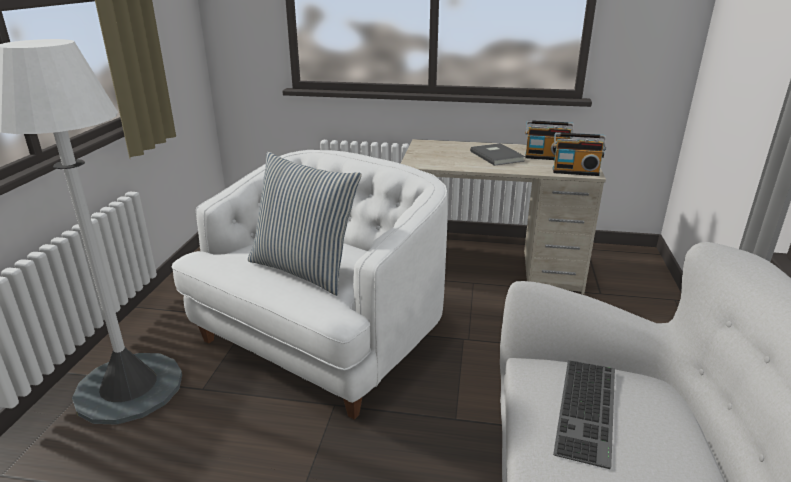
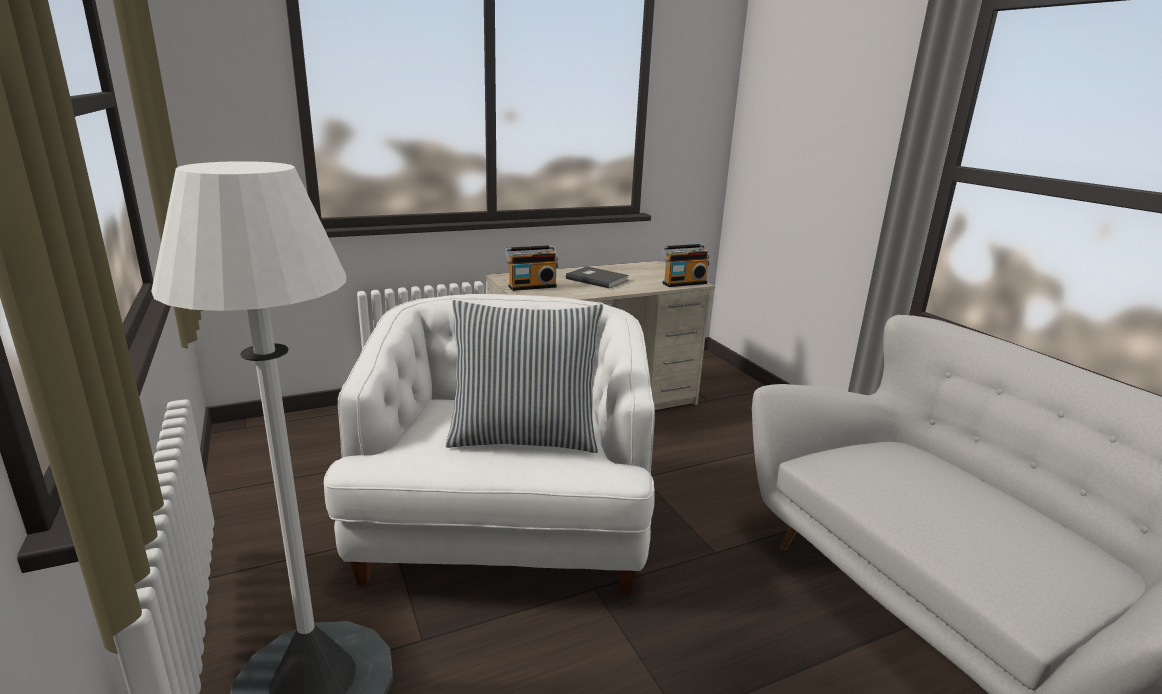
camera: 35 degrees left, 5 degrees down
radio [525,120,574,160] -> radio moved to [505,245,558,291]
keyboard [553,360,615,469] -> none

